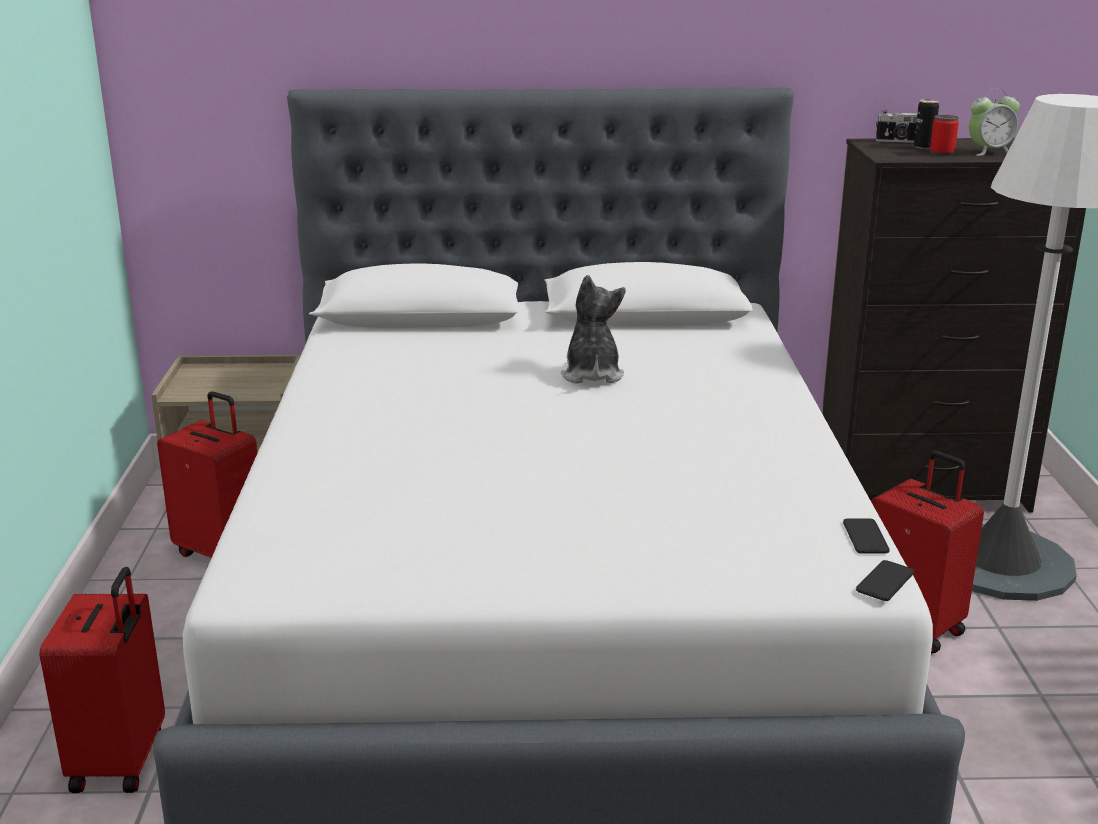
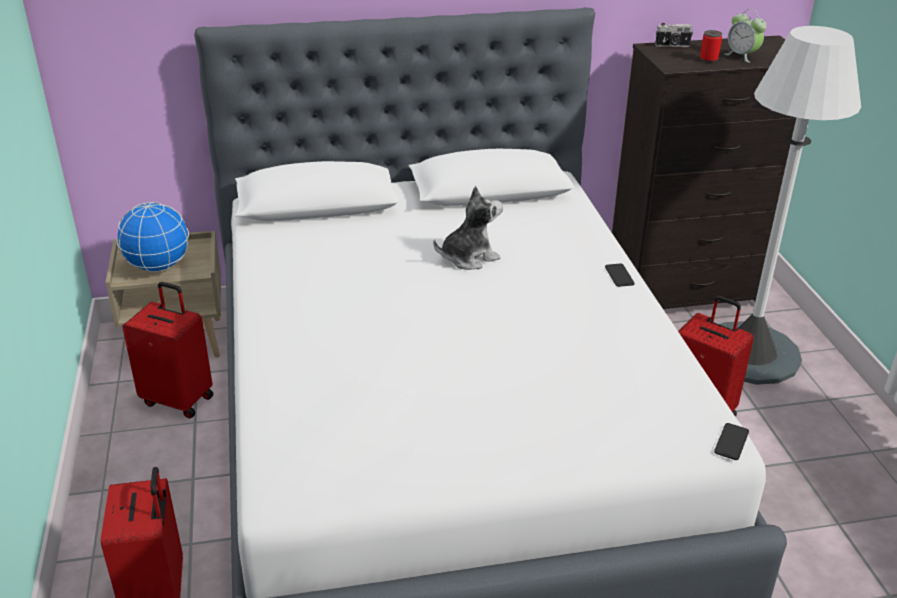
camera: 10 degrees left, 10 degrees up
plush toy [561,275,626,384] -> plush toy turned 75 degrees clockwise [433,186,503,270]
phone [843,519,890,554] -> phone moved to [605,264,634,287]
can [914,99,939,149] -> none
alarm clock [969,89,1020,156] -> alarm clock turned 75 degrees clockwise [724,9,767,63]
none -> globe [117,202,189,272]

